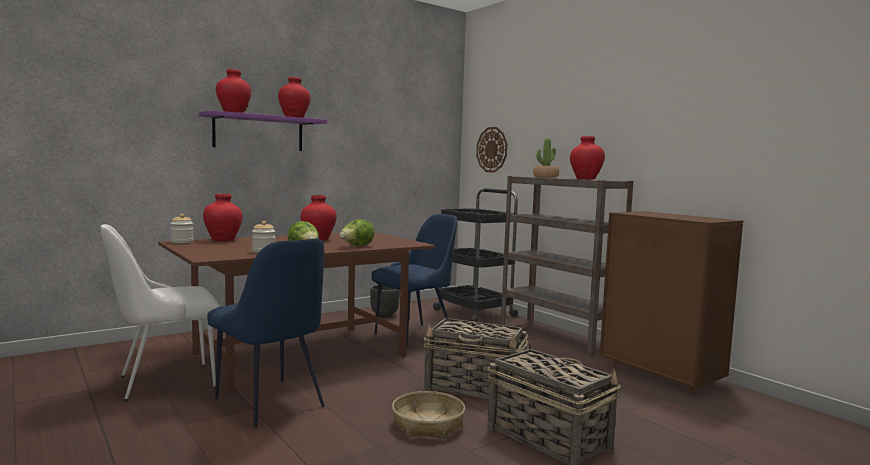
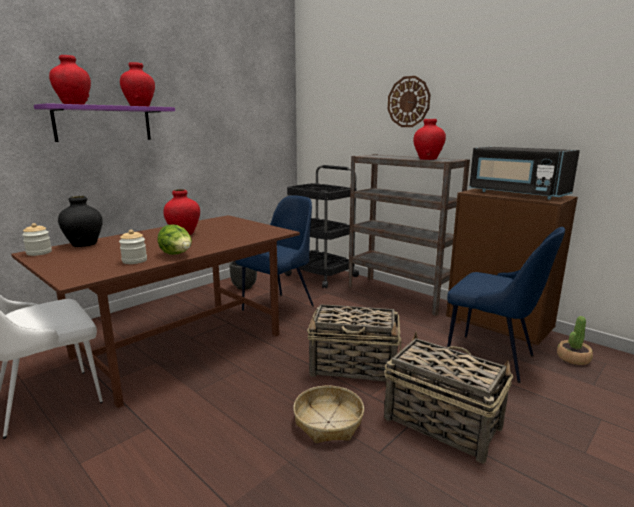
camera: 10 degrees left, 10 degrees up
red vase [203,193,243,241] -> black vase [58,196,103,247]
blue chair [207,239,325,428] -> blue chair moved to [447,227,565,383]
lettuce [340,219,375,246] -> none
wall clock [476,127,507,173] -> wall clock moved to [388,76,430,127]
potted plant [533,138,559,178] -> potted plant moved to [557,316,593,365]
none -> black microwave [469,147,580,199]

